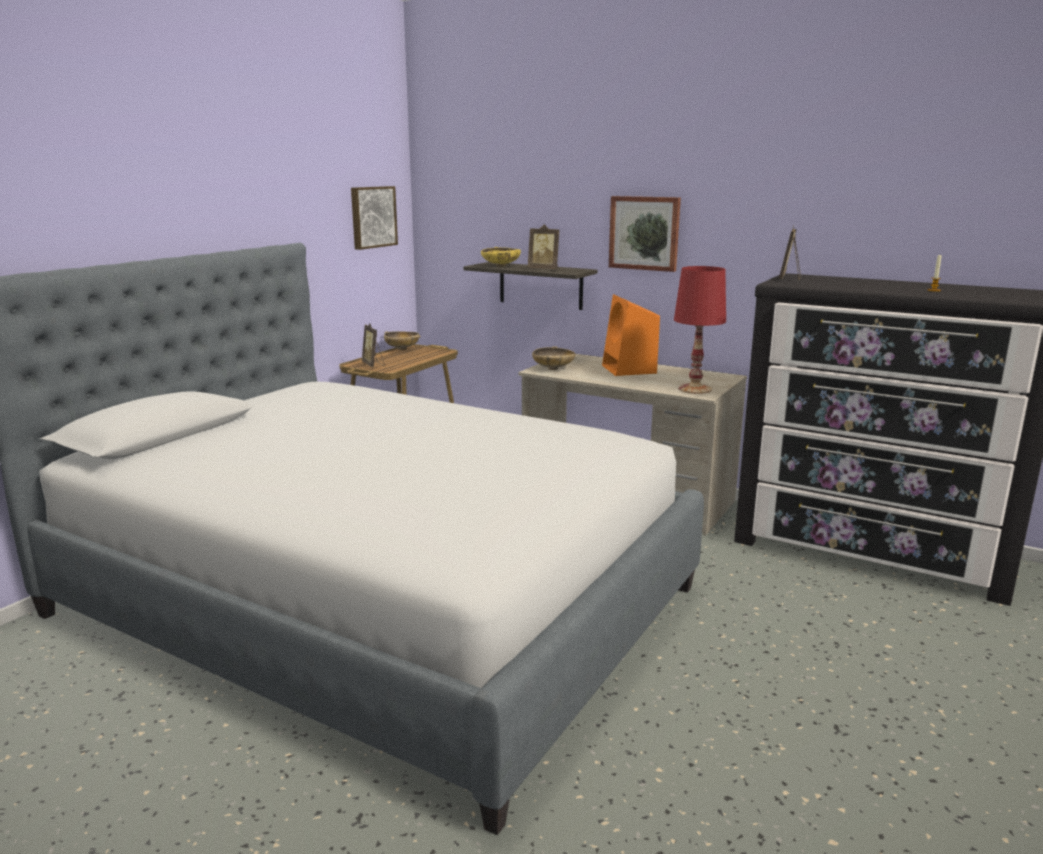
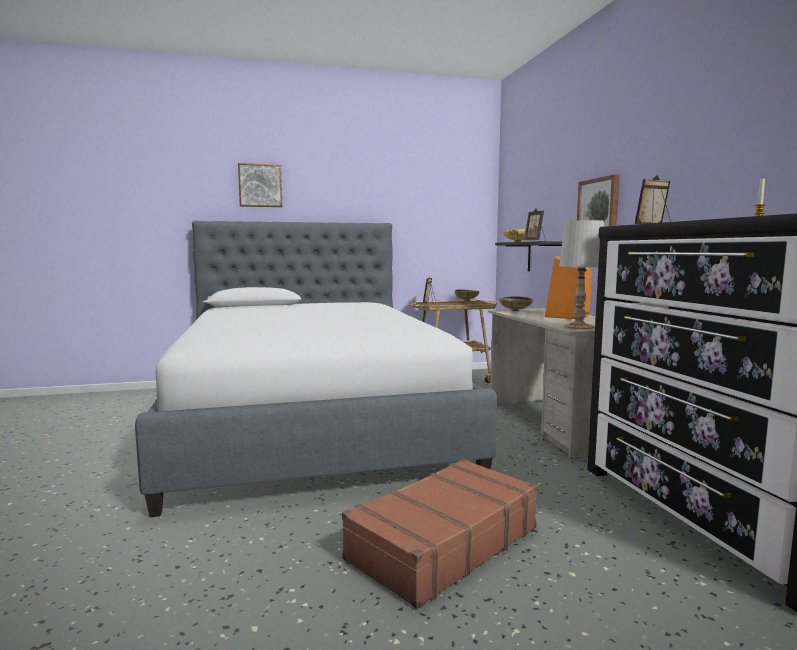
camera: 45 degrees right, 10 degrees down
picture [351,186,398,250] -> picture moved to [238,163,282,207]
red table lamp [674,266,726,394] -> white table lamp [559,220,604,329]
none -> brown suitcase [342,459,538,609]

